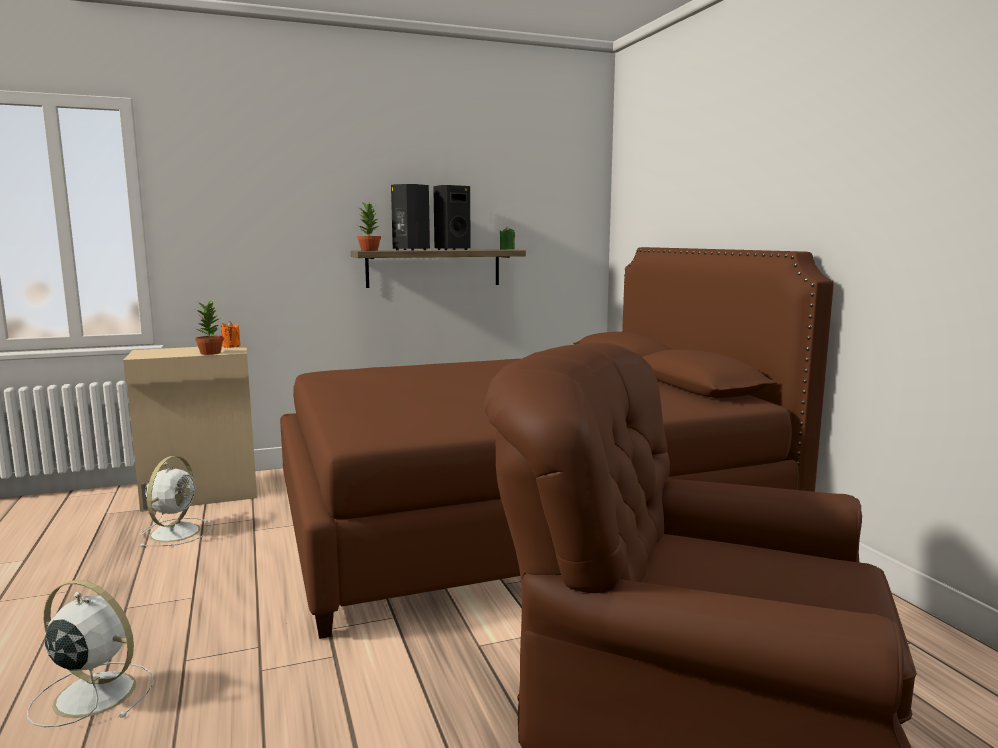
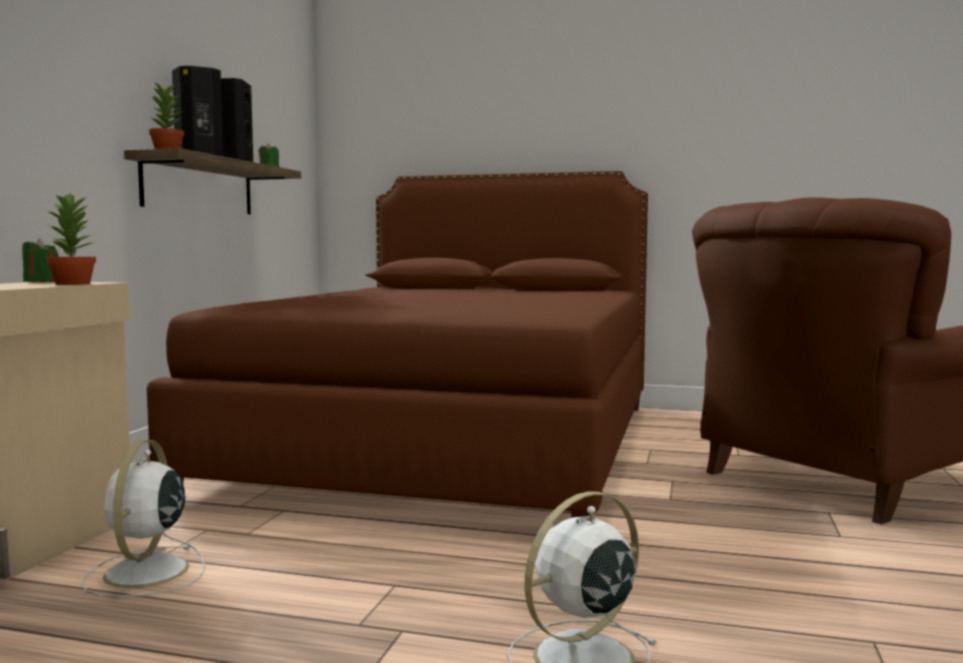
camera: 55 degrees left, 5 degrees down
white fan [139,456,213,547] -> white fan turned 135 degrees counterclockwise [81,440,204,597]
orange candle [221,321,241,348] -> green candle [22,238,59,282]

